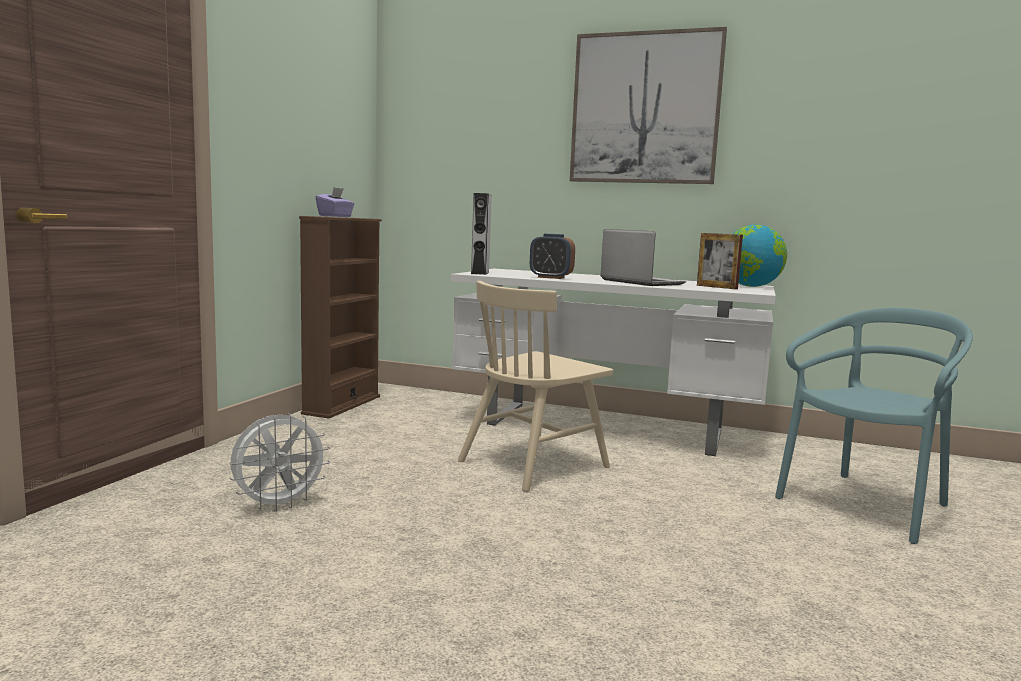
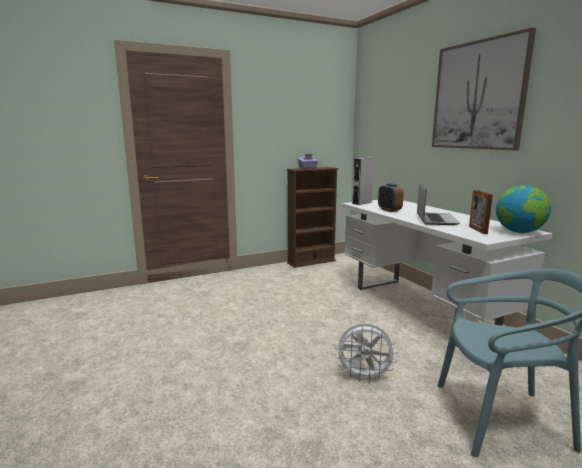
camera: 45 degrees right, 5 degrees up
white fan [229,413,330,512] -> white fan moved to [335,324,398,382]
beige chair [458,281,613,492] -> none

